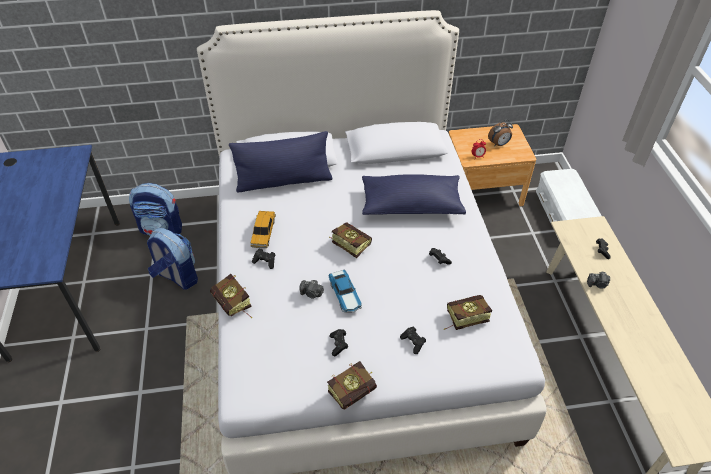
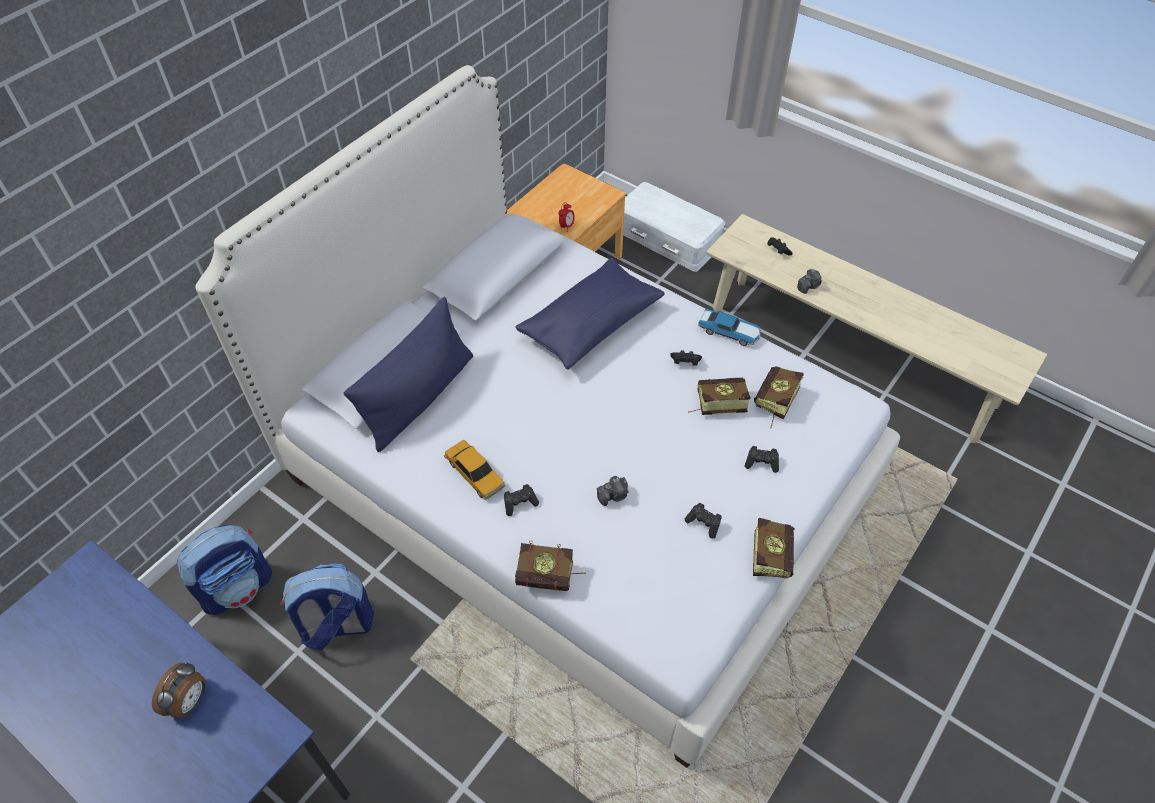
camera: 45 degrees left, 5 degrees up
toy car [328,270,362,313] -> toy car moved to [698,308,761,346]
book [329,222,372,258] -> book moved to [688,378,750,415]
alarm clock [488,119,513,147] -> alarm clock moved to [152,663,206,718]

